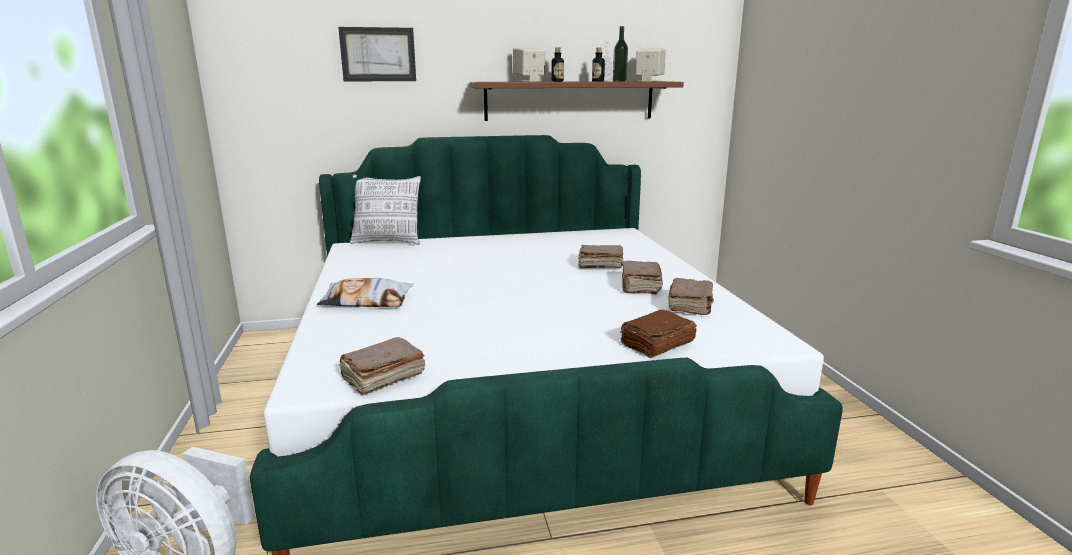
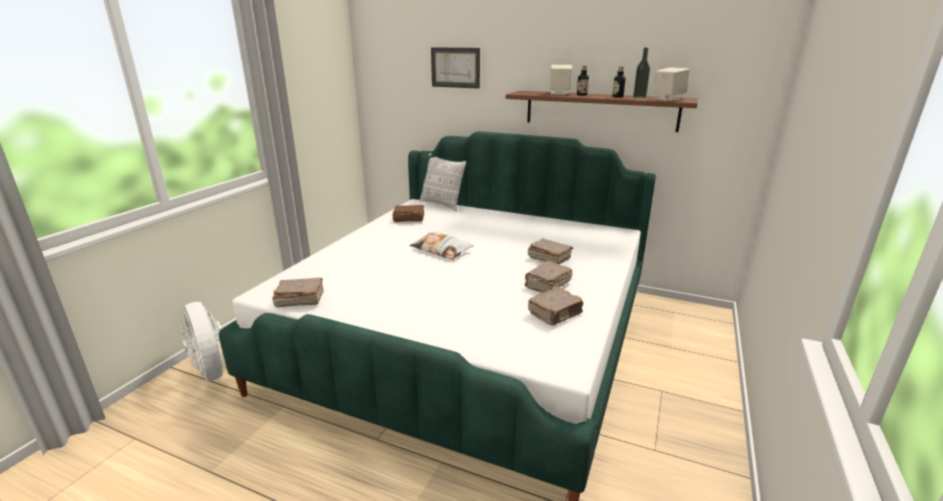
camera: 35 degrees right, 5 degrees up
pillow [317,278,413,307] -> pillow moved to [409,232,474,259]
brown book [620,310,697,358] -> brown book moved to [392,205,424,222]

